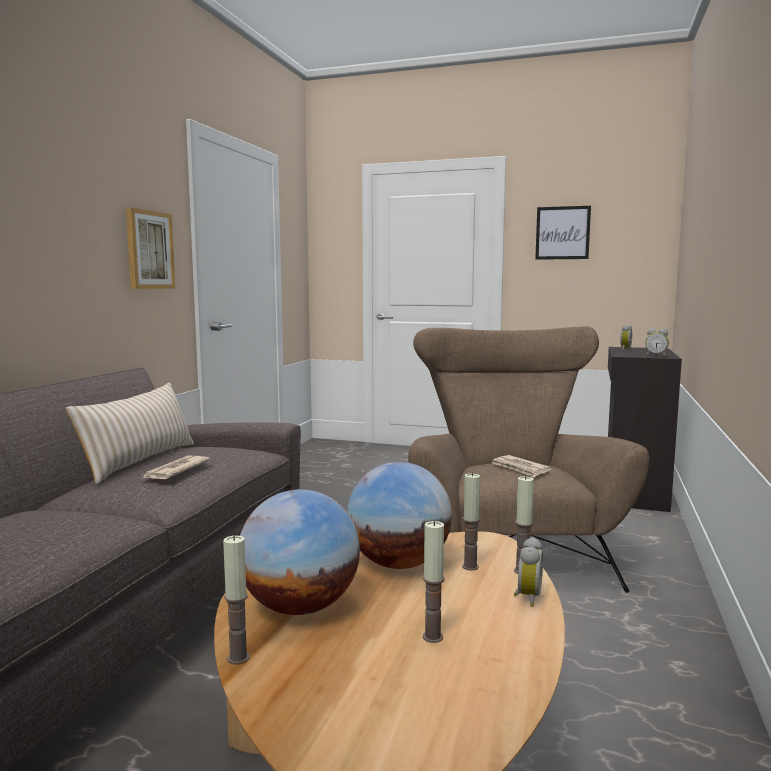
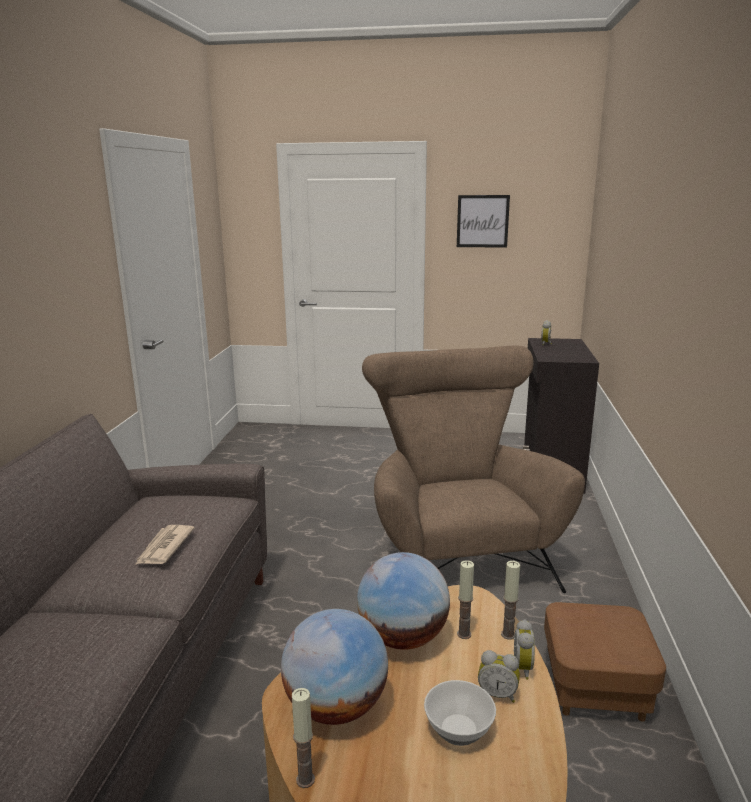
camera: 10 degrees left, 10 degrees up
beige pillow [66,382,194,484] -> none
picture [126,207,175,289] -> none
candle [423,521,444,643] -> bowl [424,680,496,746]
newspaper [492,455,552,478] -> none
alarm clock [645,329,669,357] -> alarm clock moved to [478,650,520,703]
none -> brown ottoman [544,602,666,721]

